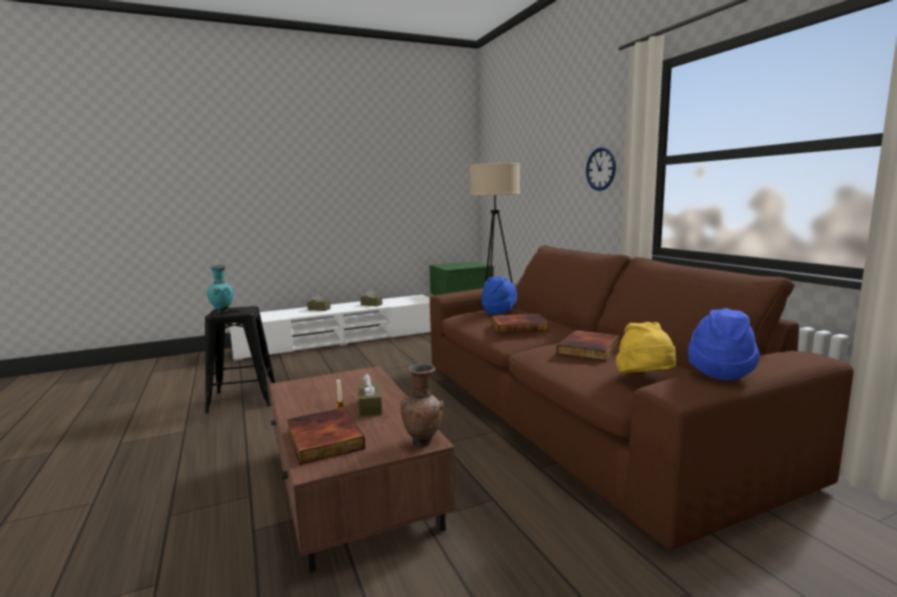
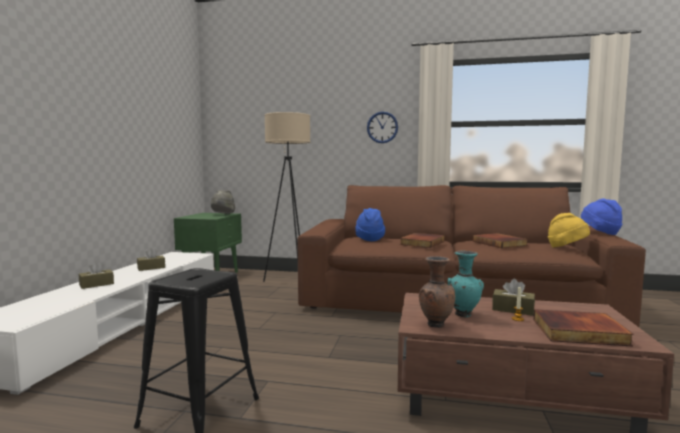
camera: 55 degrees left, 5 degrees down
turquoise vase [207,265,234,313] -> turquoise vase moved to [447,251,484,318]
brown vase [401,364,444,447] -> brown vase moved to [419,256,455,328]
none -> grey hat [211,190,235,214]

